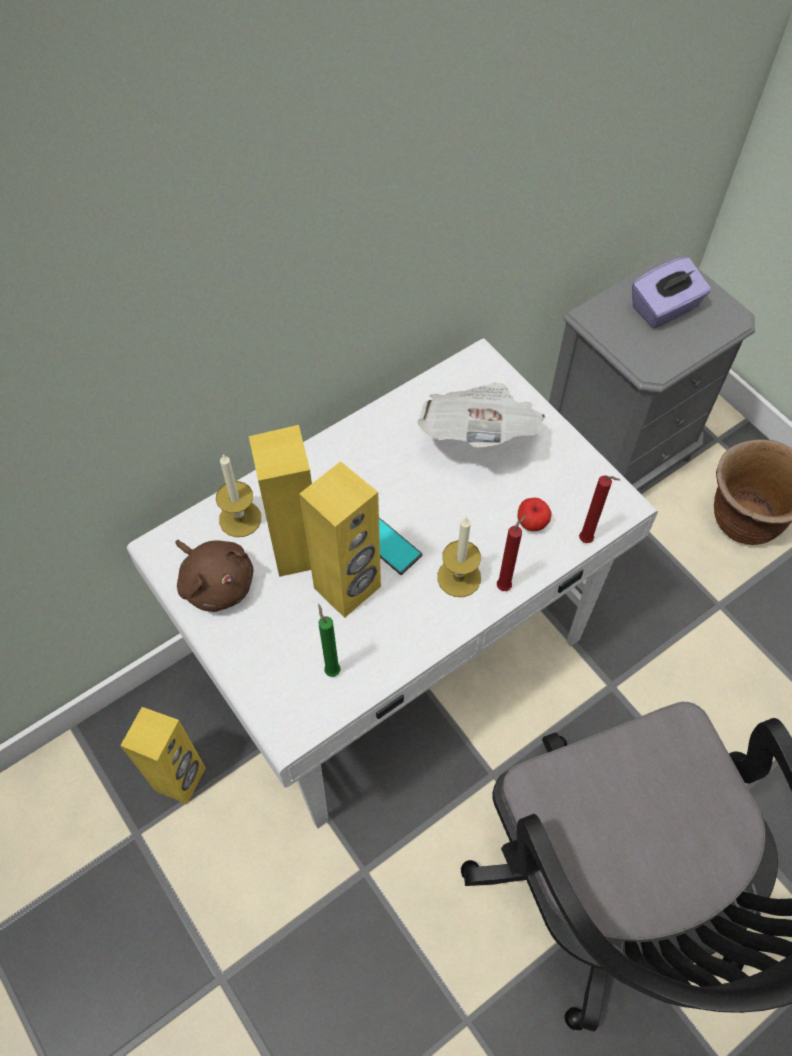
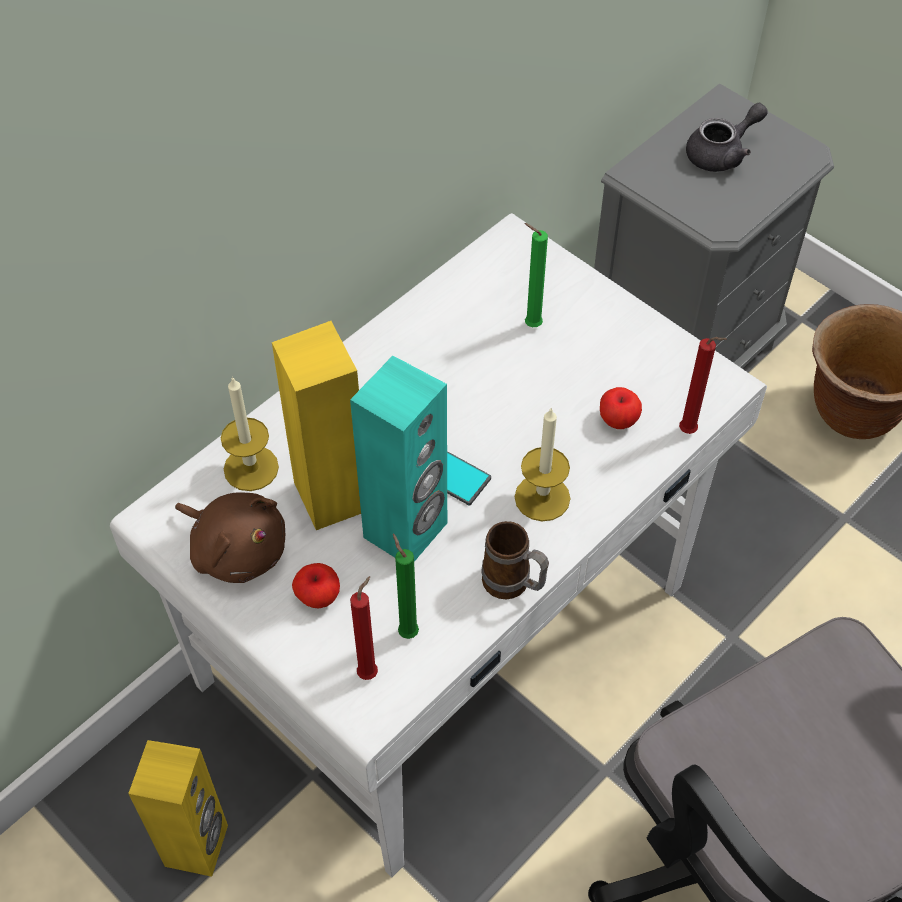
camera: 10 degrees left, 5 degrees down
yellow speaker [299,461,381,618] -> turquoise speaker [350,356,447,562]
newspaper [417,383,546,448] -> green candle [524,223,548,327]
red candle [497,515,526,591] -> red candle moved to [350,576,378,680]
purple tissue box [632,257,711,328] -> grey teapot [686,103,768,172]
none -> apple [292,563,340,608]
none -> mug [481,521,549,599]

